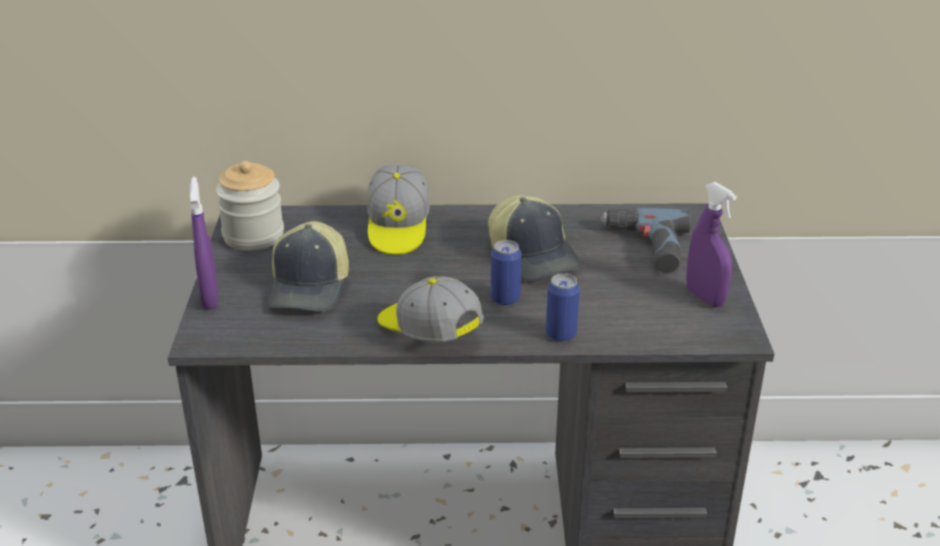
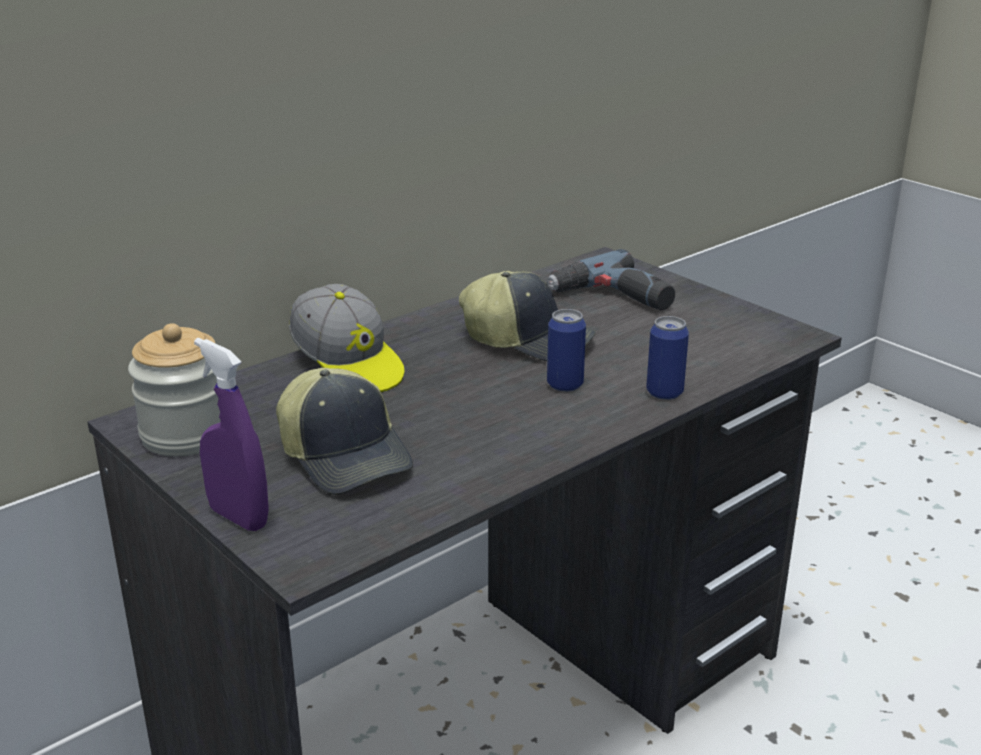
camera: 40 degrees left, 5 degrees down
cap [377,276,484,342] -> none
purple spray bottle [686,182,737,307] -> none

